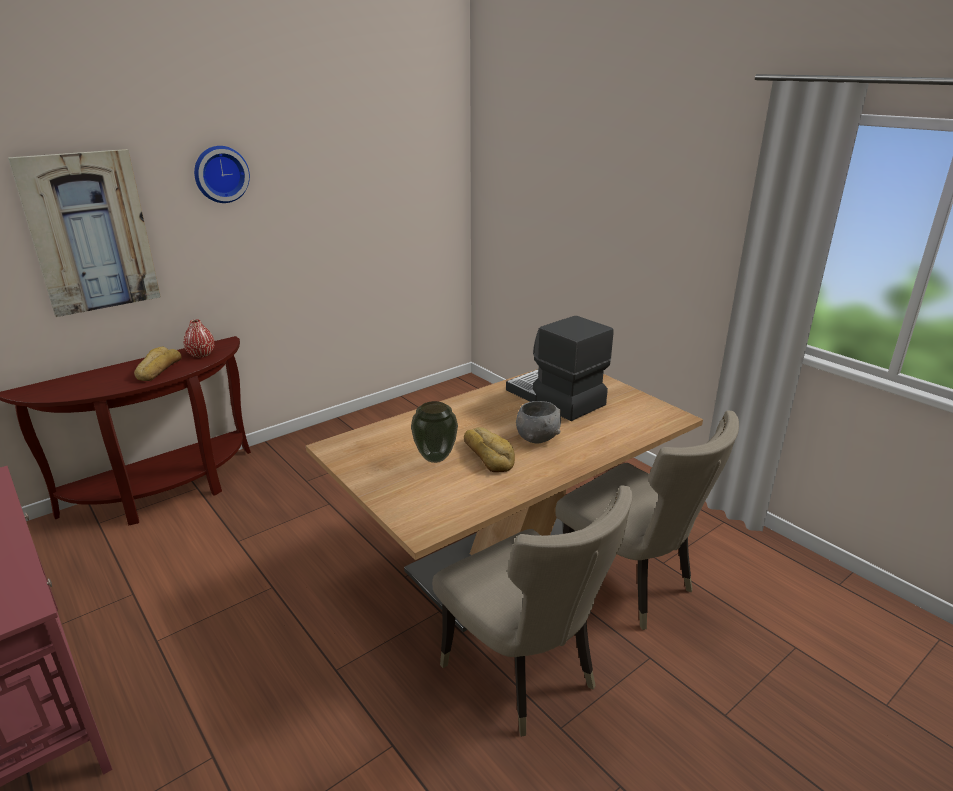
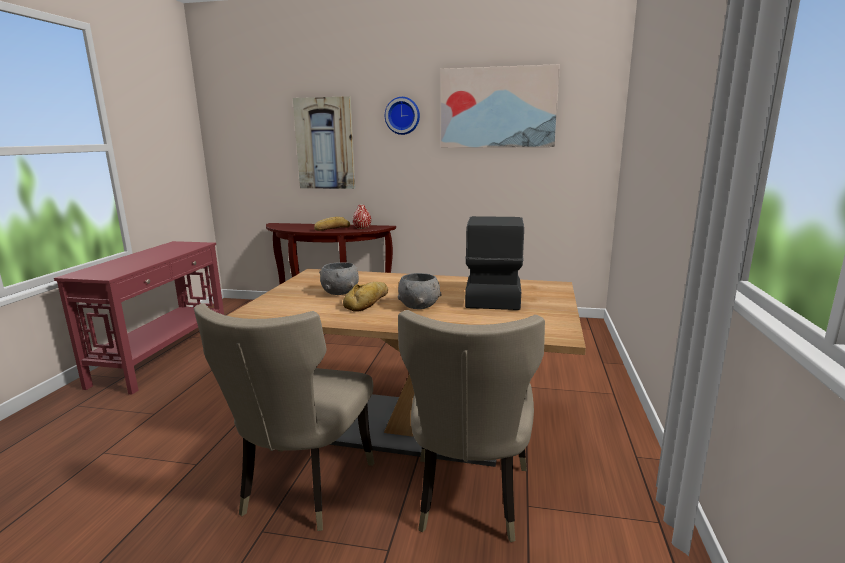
camera: 50 degrees right, 10 degrees down
vase [411,401,458,463] -> grey bowl [319,262,359,295]
none -> picture [440,64,560,148]

